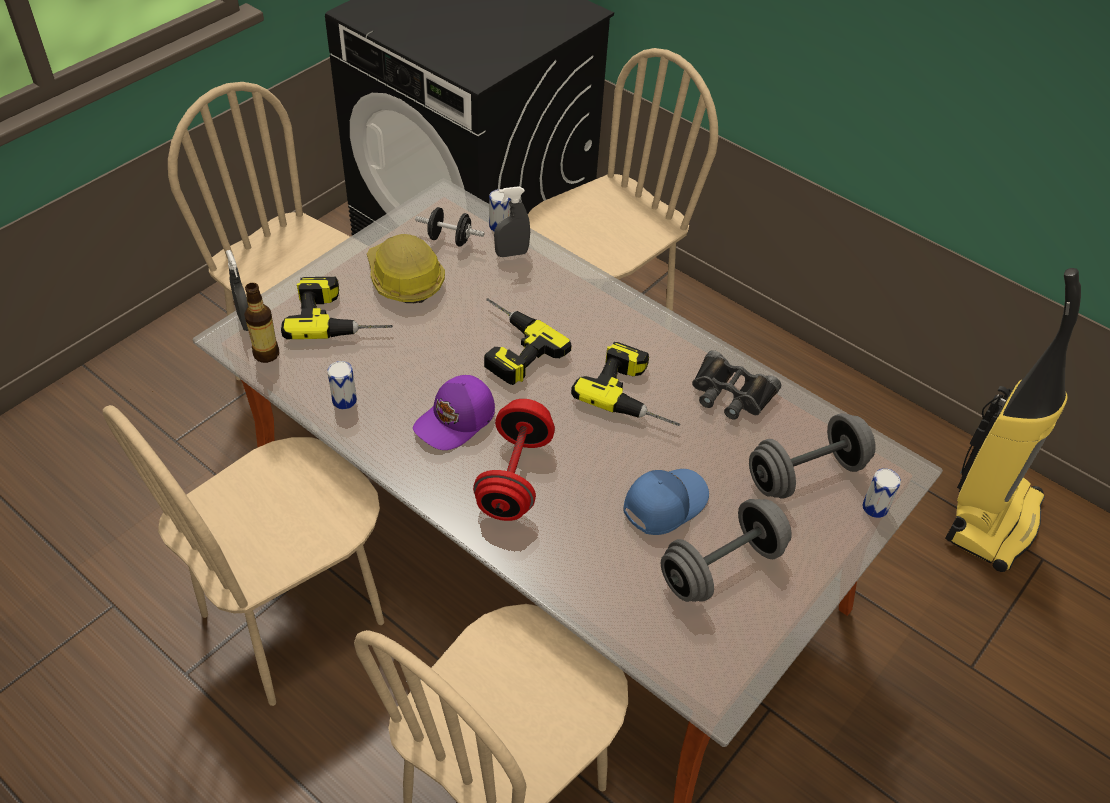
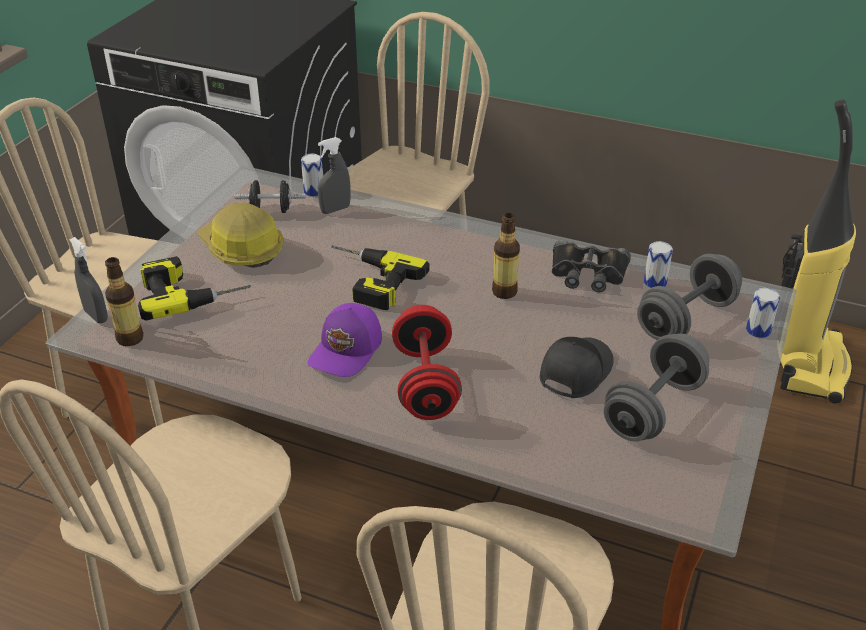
camera: 15 degrees left, 10 degrees down
can [327,361,357,409] -> can moved to [644,241,673,288]
power drill [571,342,680,426] -> bottle [492,213,520,299]
blue cap [624,469,709,535] -> black cap [540,337,614,398]

